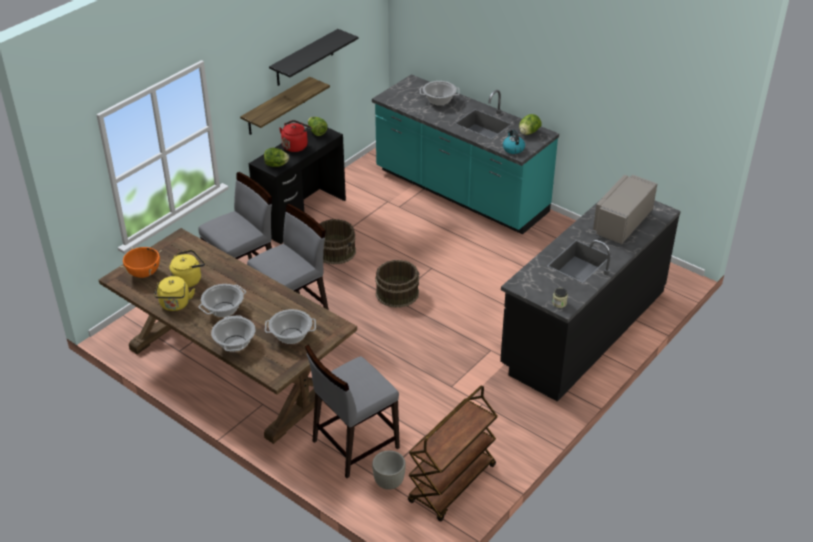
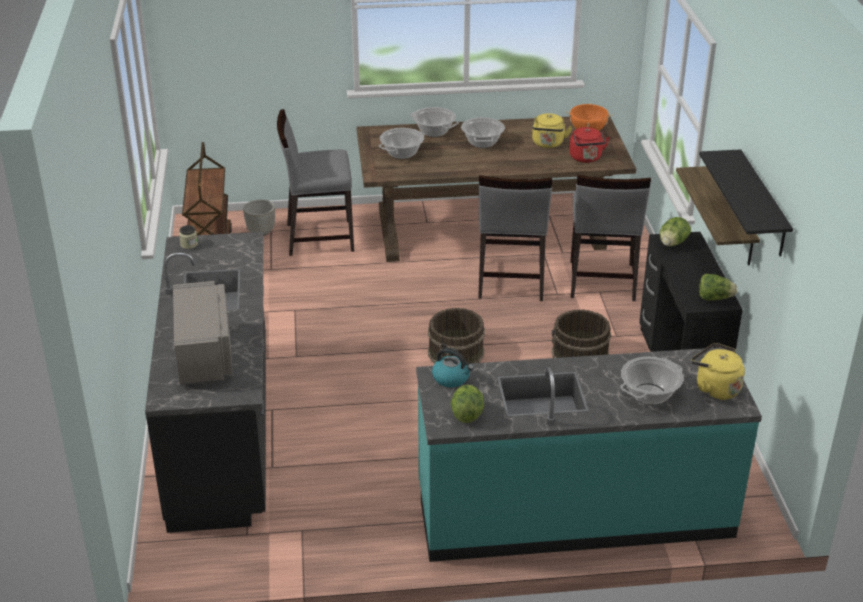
camera: 135 degrees right, 5 degrees down
yellow kettle [154,276,195,311] -> yellow kettle moved to [691,343,745,400]
red kettle [279,120,312,152] -> red kettle moved to [569,127,610,163]
grey chair [305,345,400,478] -> grey chair turned 105 degrees counterclockwise [277,109,354,256]

